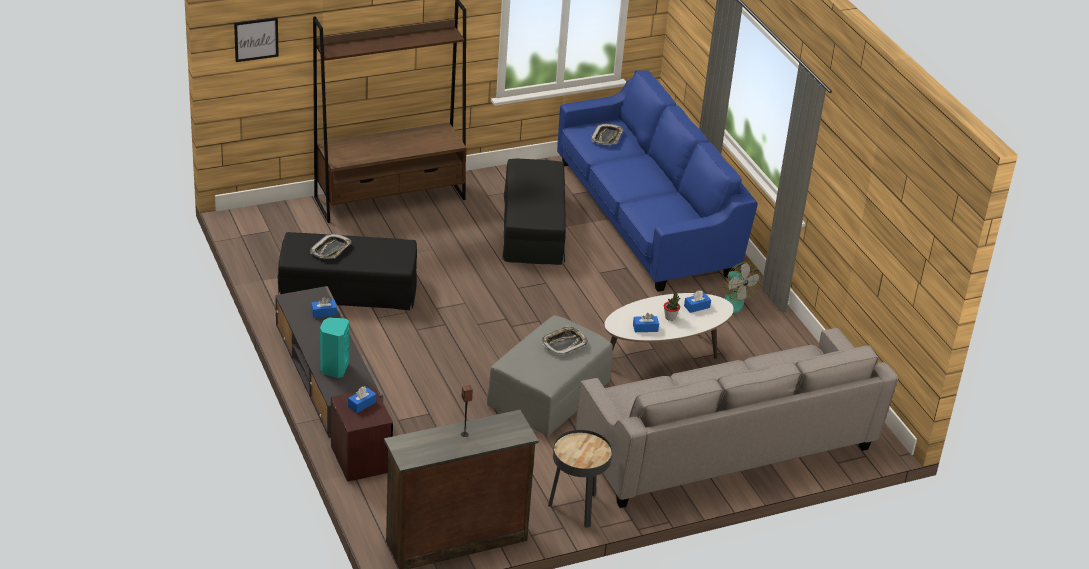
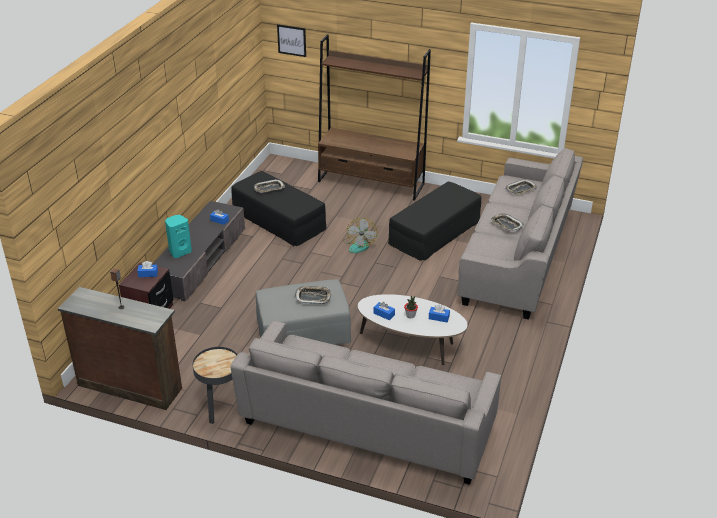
camera: 45 degrees right, 0 degrees up
blue sofa [557,70,758,292] -> grey sofa [458,148,583,320]
fan [709,262,760,313] -> fan moved to [343,218,377,253]
none -> tray [491,214,524,231]

